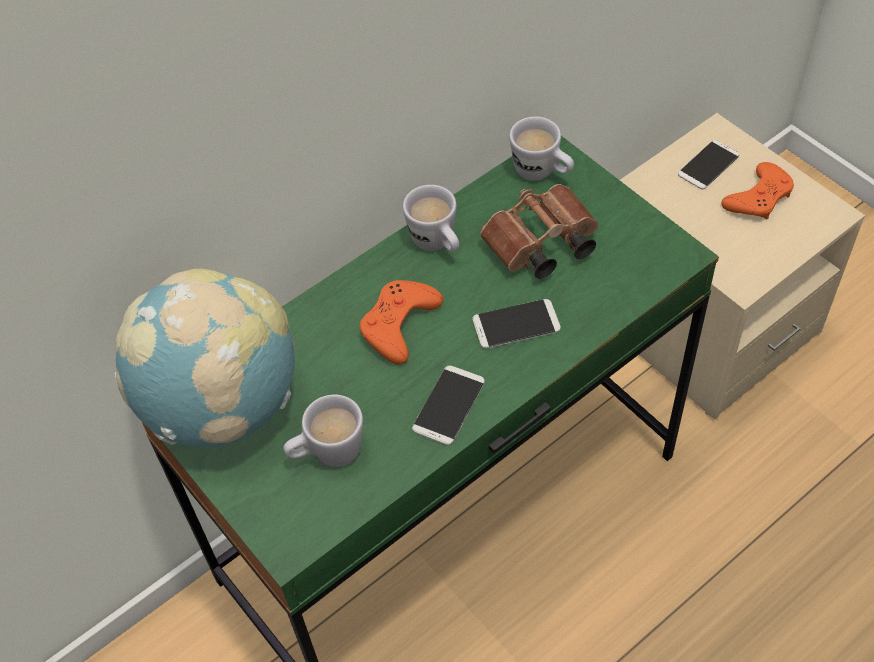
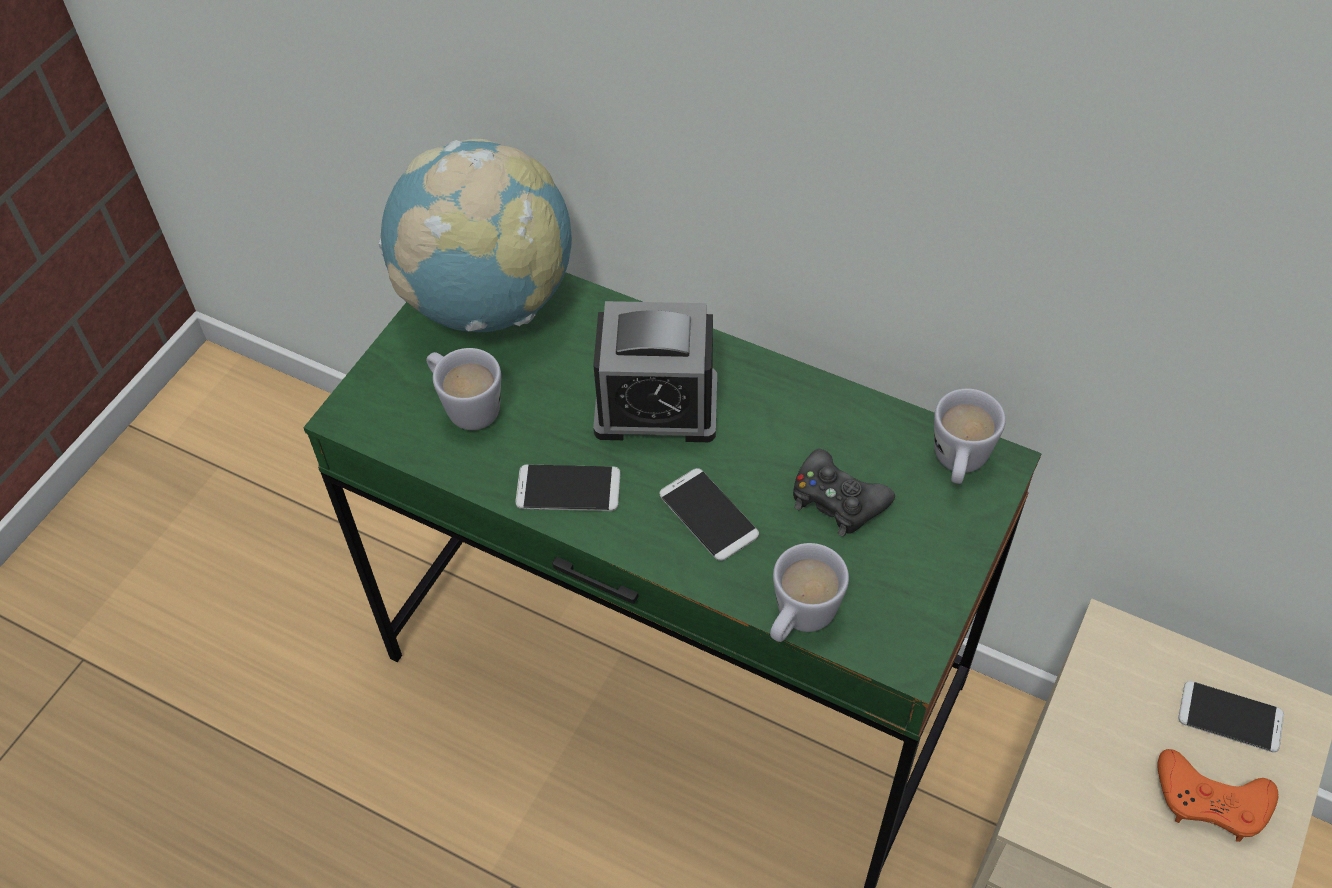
camera: 65 degrees right, 0 degrees up
orange game controller [360,280,443,365] -> alarm clock [593,301,717,442]
white mug [403,185,459,252] -> white mug moved to [770,543,849,642]
brown binoculars [480,184,599,279] -> black game controller [793,449,895,537]

